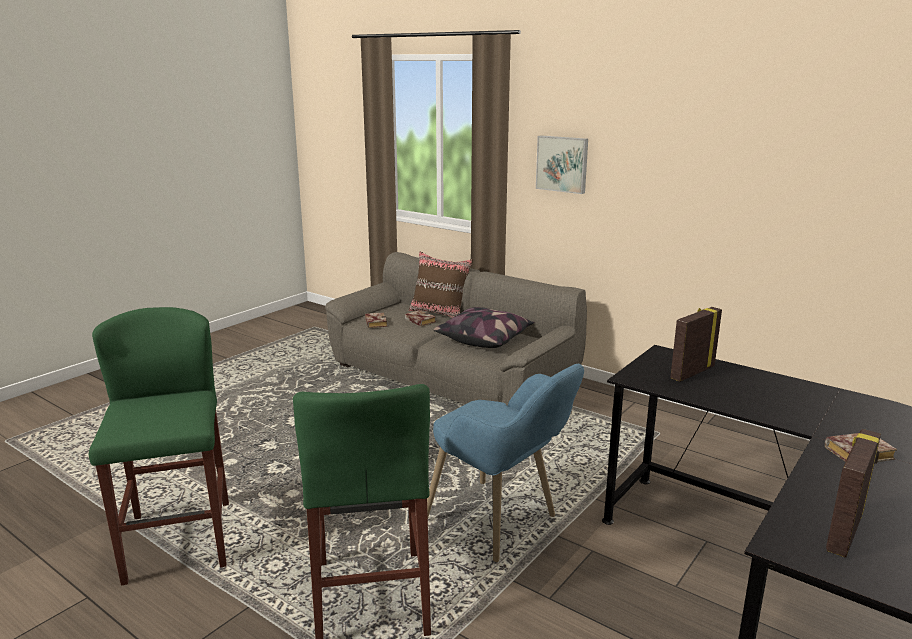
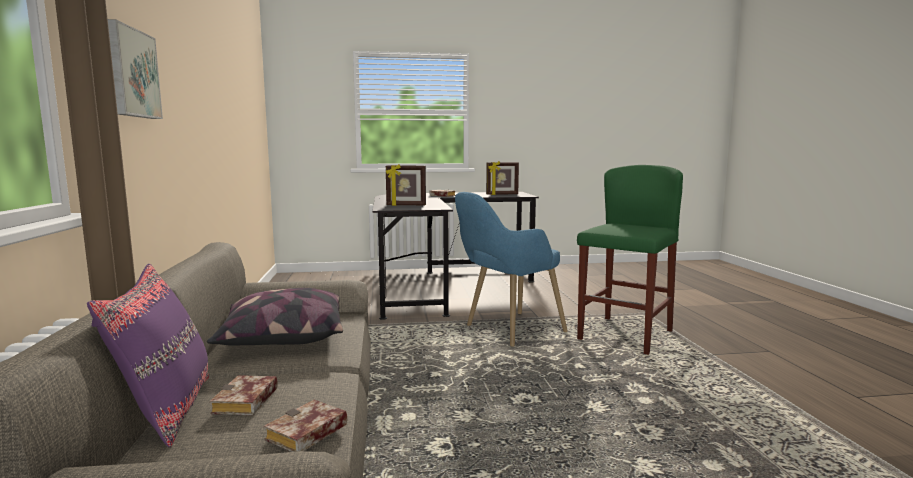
camera: 135 degrees left, 10 degrees down
green stool [89,307,229,585] -> none
brown pillow [409,251,473,318] -> purple pillow [87,263,209,448]
blue armchair [427,364,584,562] -> blue armchair turned 120 degrees counterclockwise [455,192,568,347]

